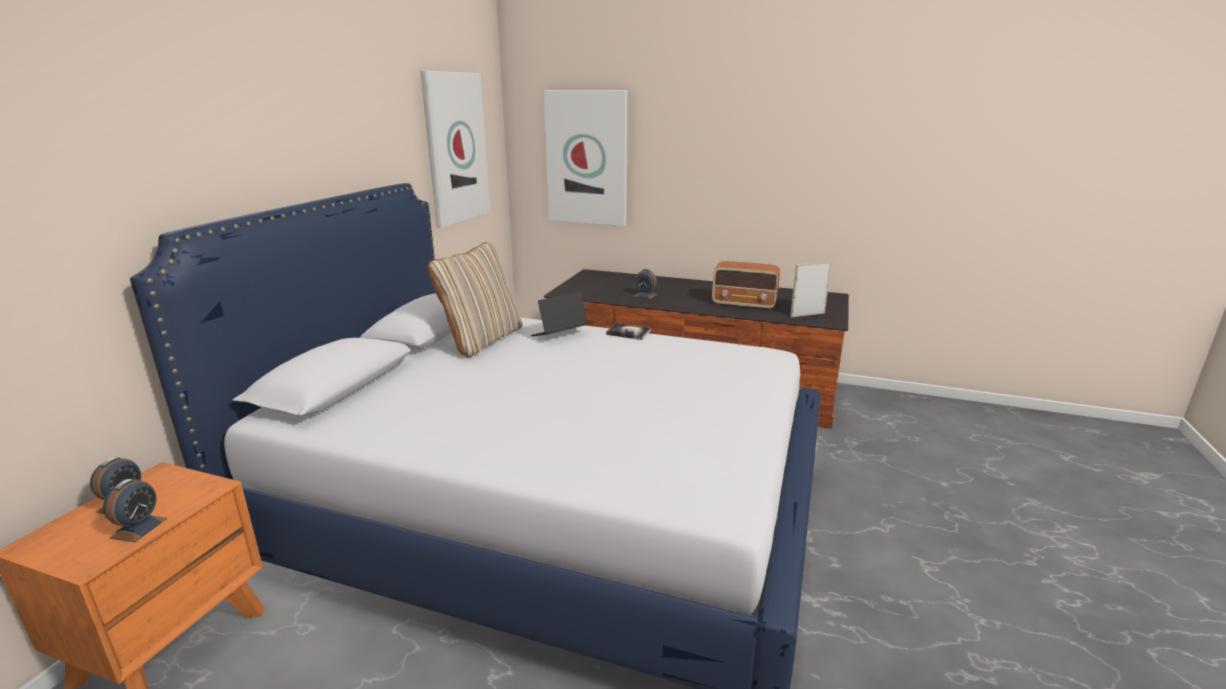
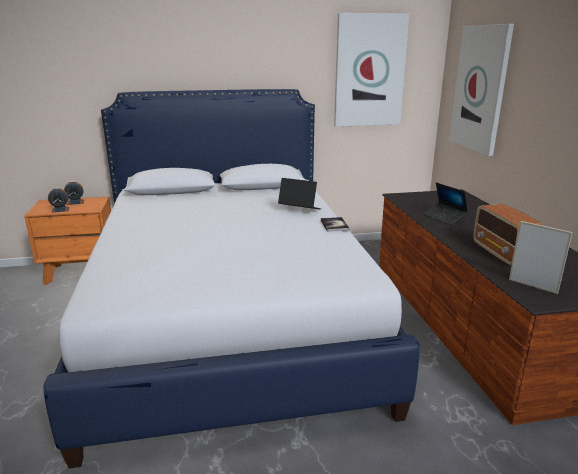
camera: 60 degrees right, 0 degrees up
beige pillow [428,242,523,357] -> none
alarm clock [635,269,657,299] -> laptop [423,183,468,225]

